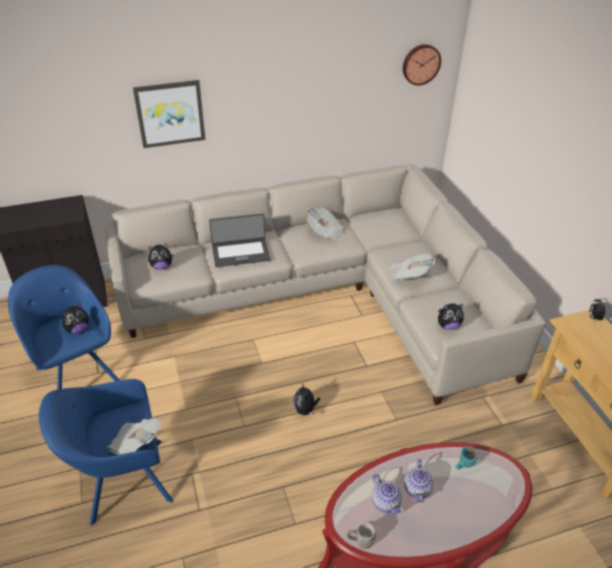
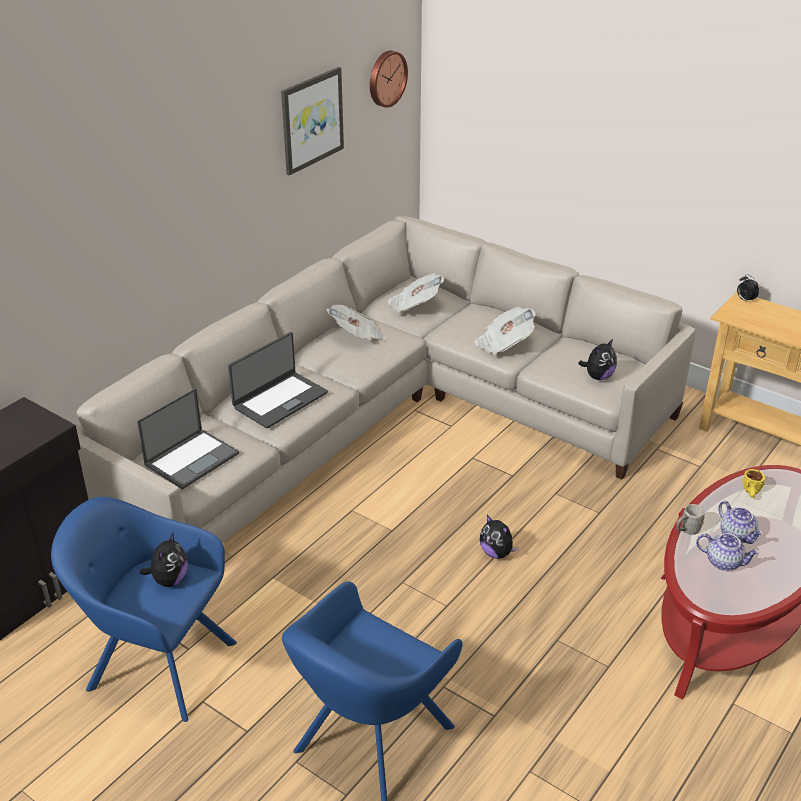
camera: 35 degrees left, 5 degrees down
newspaper [107,417,162,455] -> newspaper moved to [388,273,444,314]
picture [133,80,205,148] -> picture moved to [281,67,344,176]
plush toy [148,244,173,270] -> laptop [137,388,239,490]
grey mug [347,523,376,549] -> grey mug moved to [676,504,705,535]
turquoise mug [455,447,477,469] -> yellow mug [742,469,765,498]

